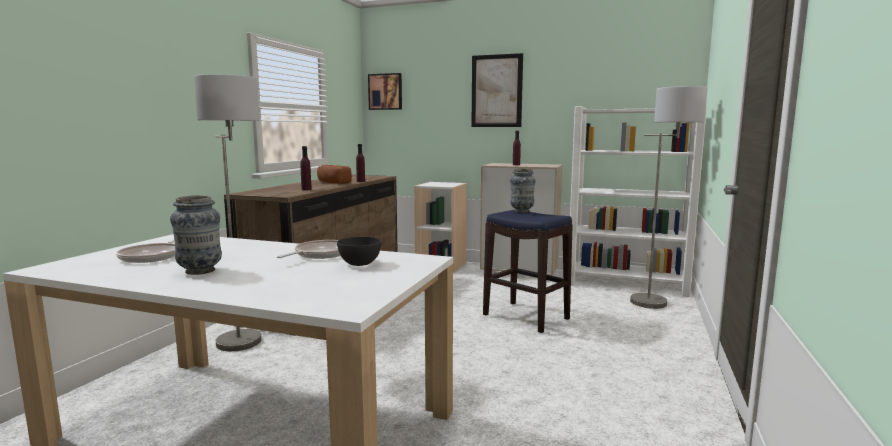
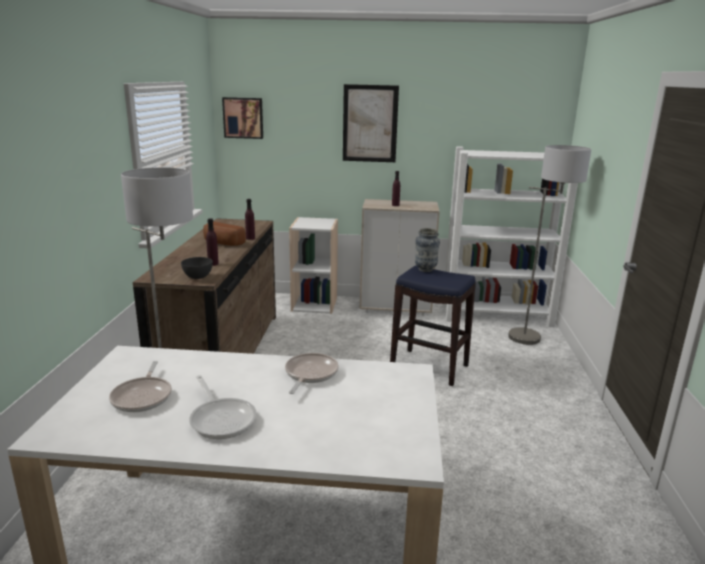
camera: 15 degrees left, 10 degrees up
vase [170,195,222,275] -> frying pan [189,375,257,439]
grey bowl [337,237,382,266] -> grey bowl moved to [181,257,213,279]

